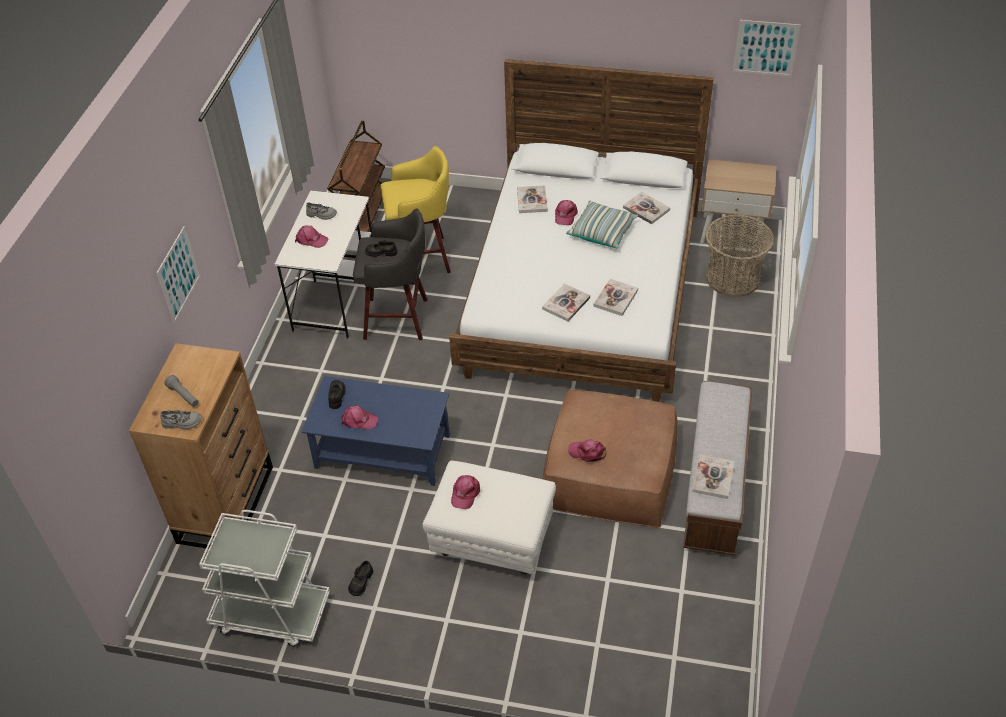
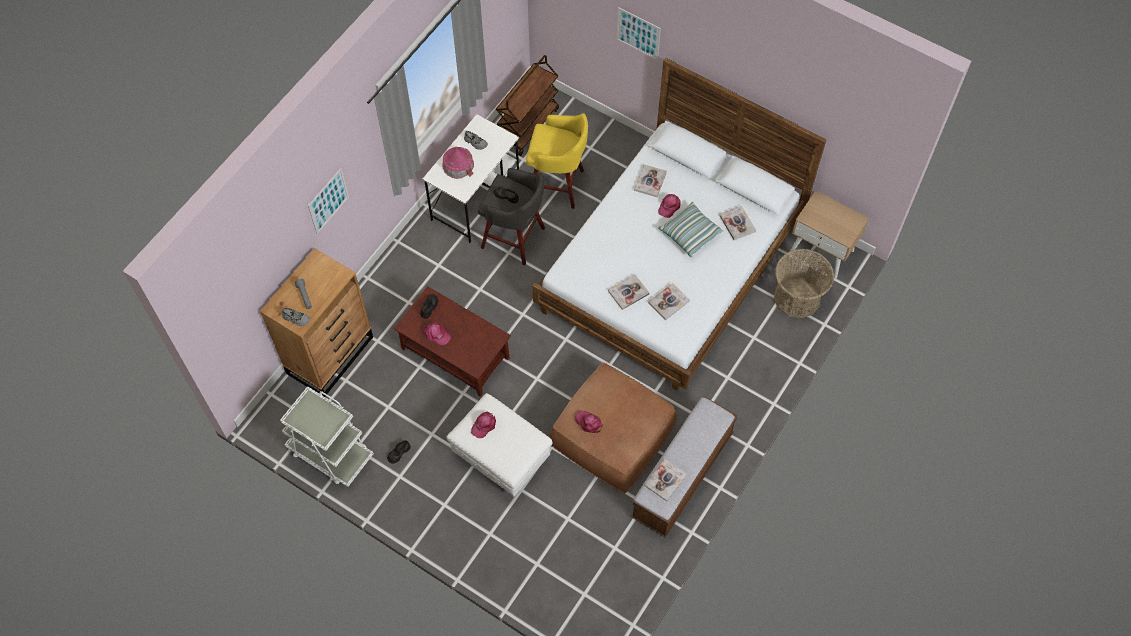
camera: 20 degrees right, 15 degrees up
pink cap [295,225,328,248] -> toy house [442,147,474,179]
blue coffee table [301,376,450,486] -> brown coffee table [393,286,511,397]
picture [733,20,800,77] -> picture moved to [616,7,661,60]

